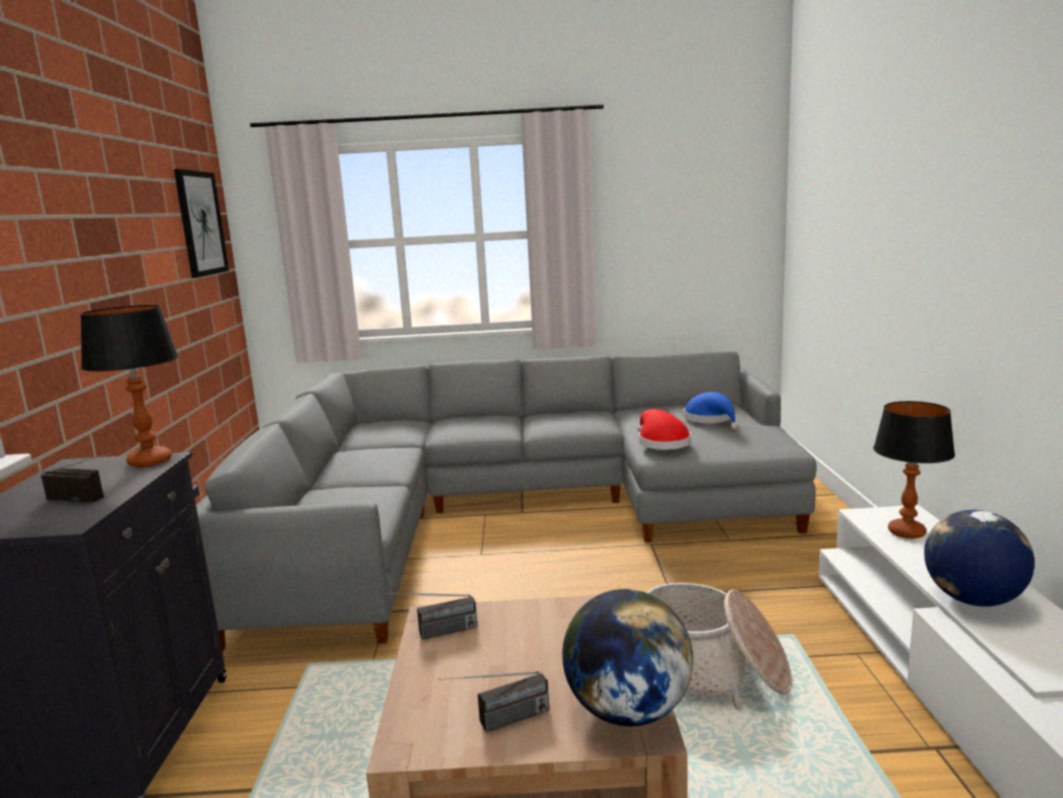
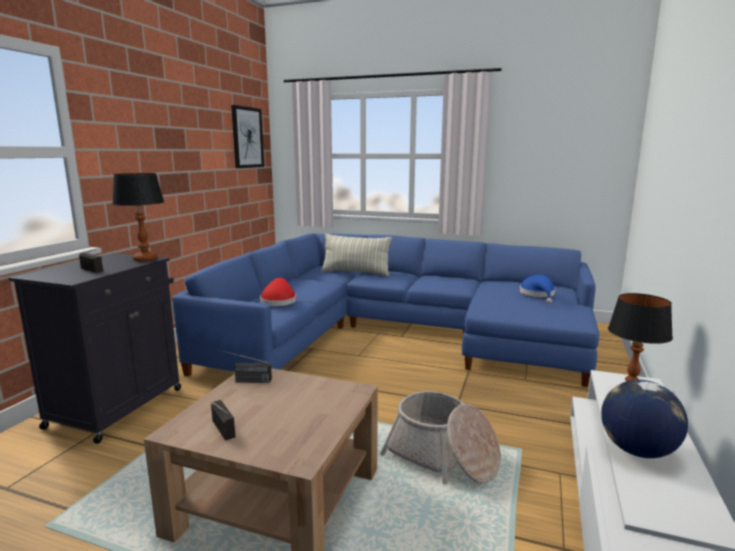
camera: 20 degrees right, 0 degrees up
grey sofa [196,351,816,652] -> blue sofa [172,233,599,387]
radio [439,671,549,732] -> radio turned 120 degrees counterclockwise [211,400,236,440]
globe [562,589,693,726] -> none
red hat [637,409,691,450] -> red hat moved to [260,278,296,306]
none -> pillow [321,234,392,277]

